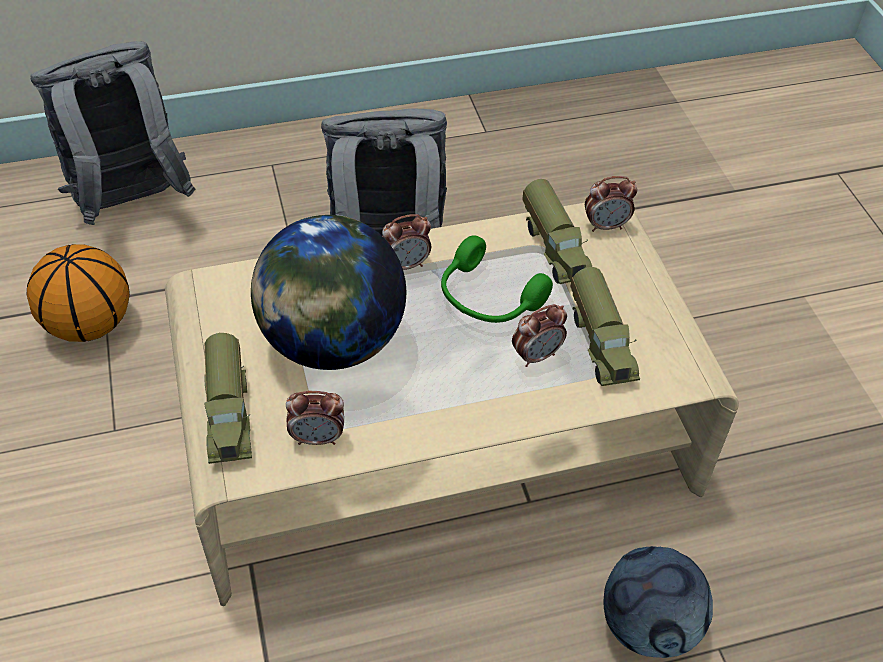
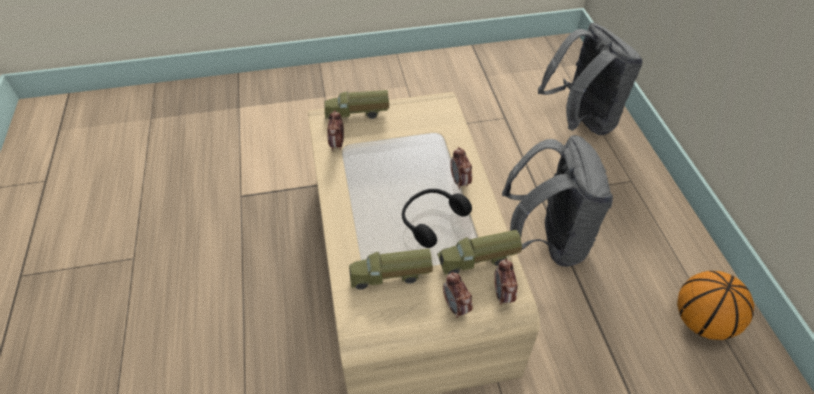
camera: 95 degrees right, 0 degrees up
basketball [27,244,130,342] -> basketball moved to [677,271,754,340]
globe [251,215,406,370] -> none
green headphones [441,235,553,323] -> black headphones [402,189,472,248]
alarm clock [512,304,567,367] -> alarm clock moved to [443,272,473,318]
football [603,546,713,658] -> none

